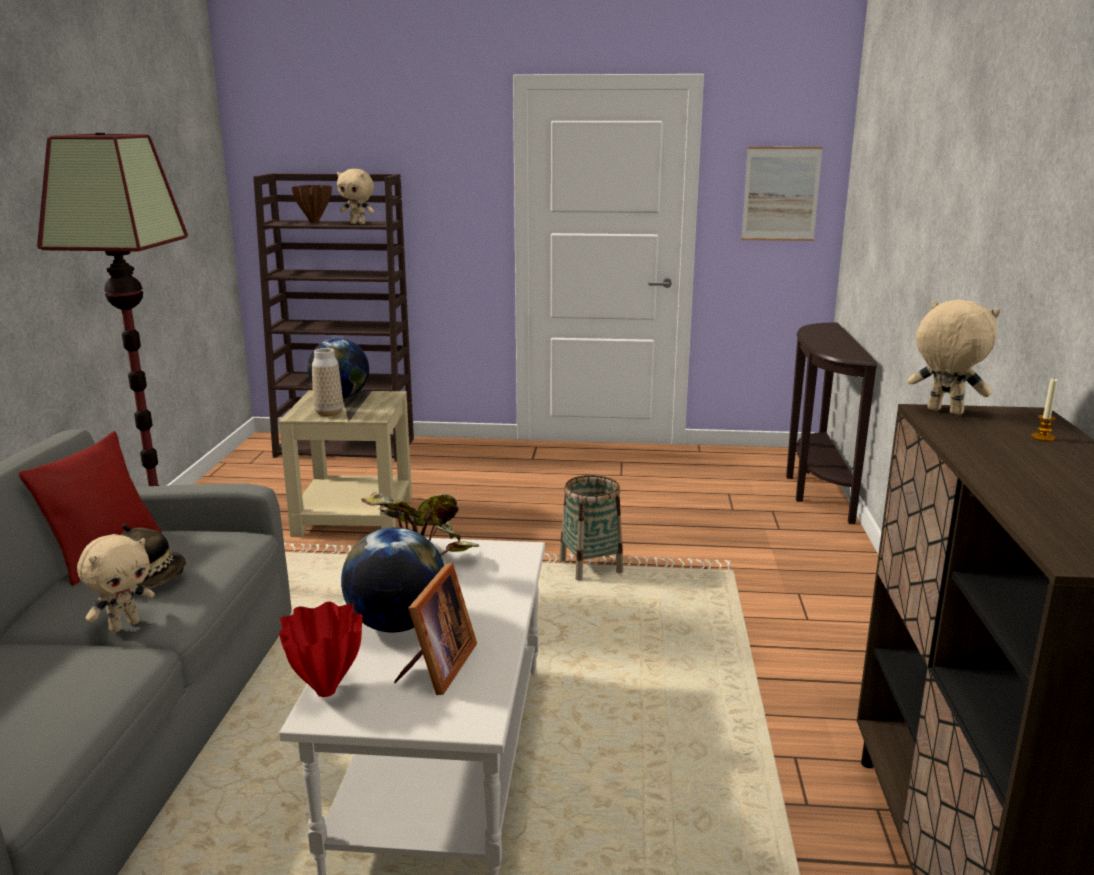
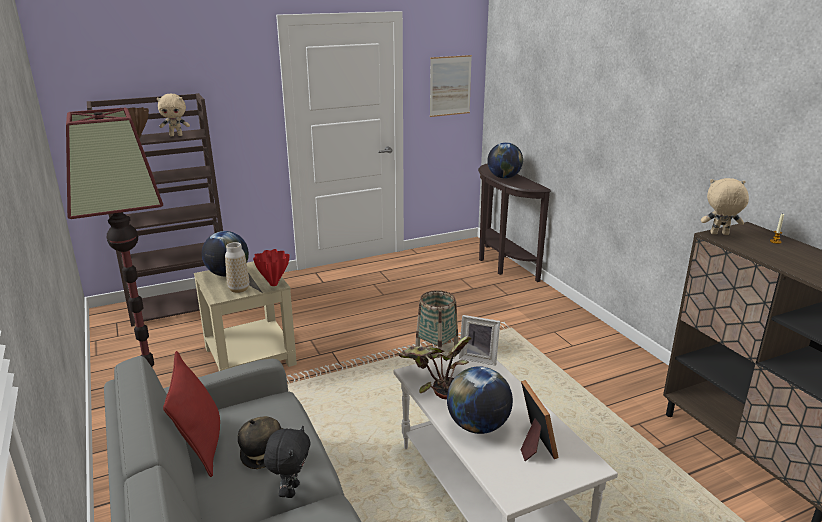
camera: 30 degrees left, 5 degrees up
beige plush toy [77,534,155,633] -> black plush toy [264,426,311,498]
red vase [279,602,363,697] -> red vase moved to [253,249,290,286]
none -> picture frame [459,315,500,366]
none -> globe [487,142,523,179]

